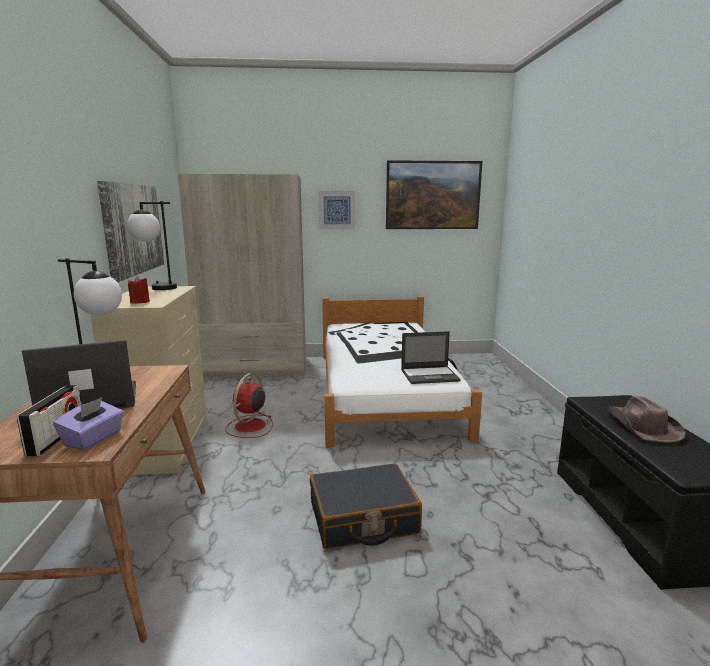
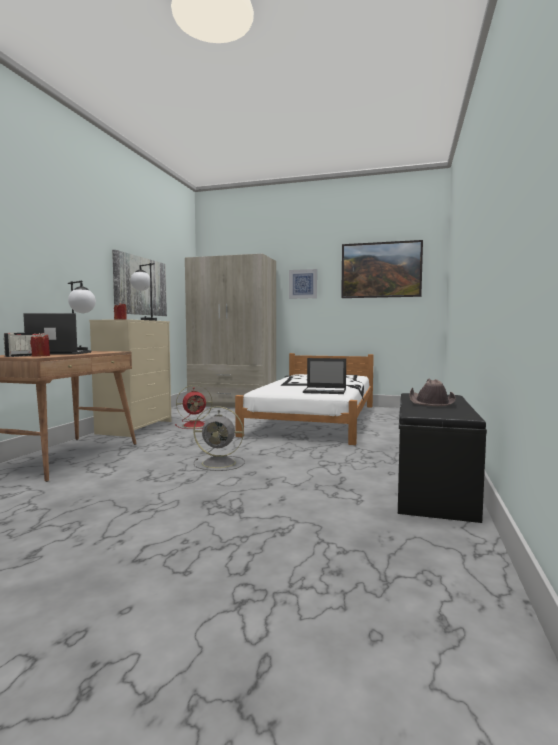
camera: 20 degrees right, 10 degrees down
purple tissue box [53,397,124,450] -> red candle [30,333,50,357]
red fan [225,373,273,438] -> red fan turned 150 degrees counterclockwise [175,385,212,429]
black suitcase [310,463,422,549] -> grey fan [194,407,245,471]

